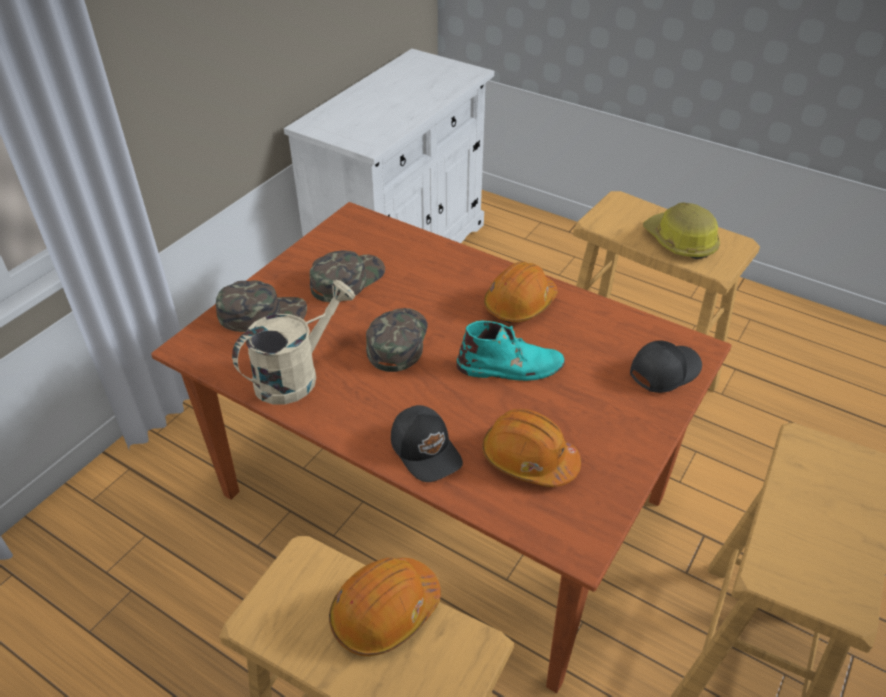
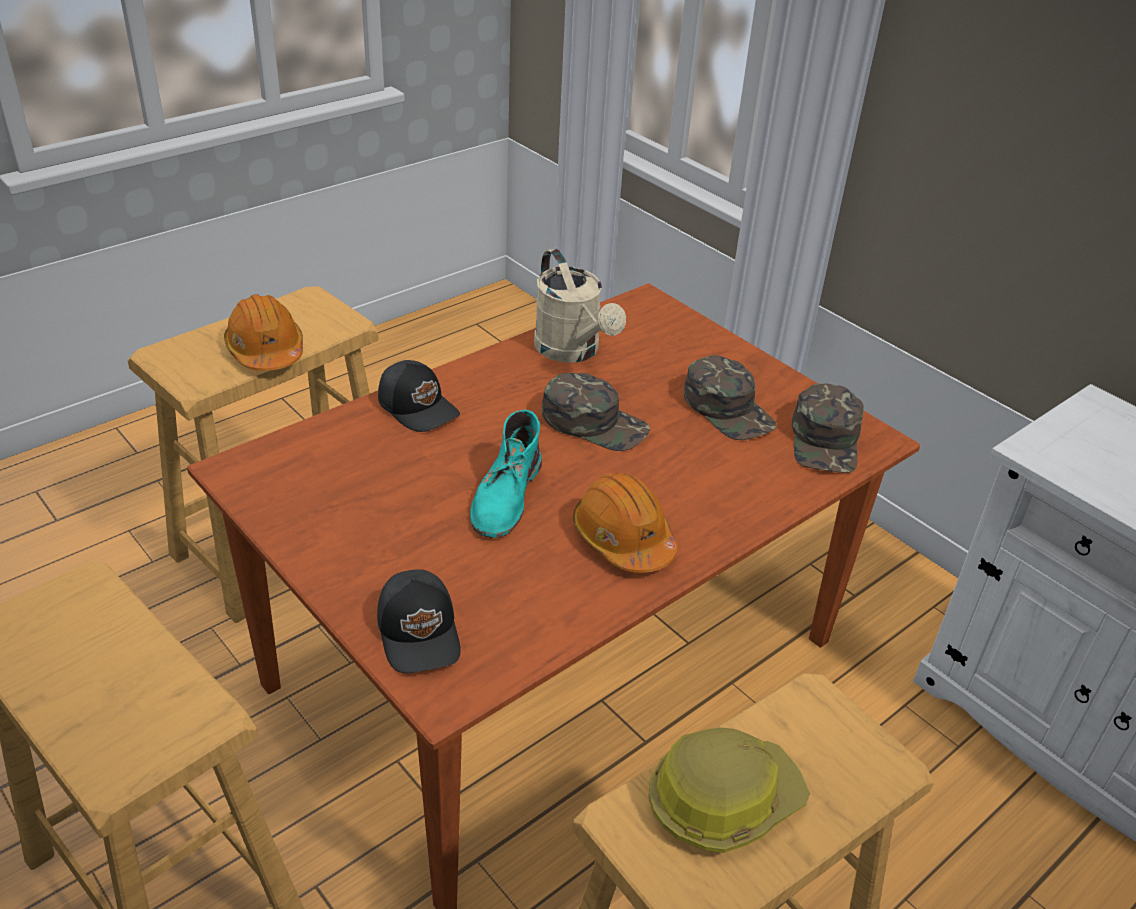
camera: 105 degrees right, 5 degrees down
green cap [216,280,307,332] -> green cap moved to [792,384,864,473]
black cap [391,405,463,482] -> black cap turned 120 degrees counterclockwise [378,360,460,432]
orange hard hat [482,409,581,487] -> none

